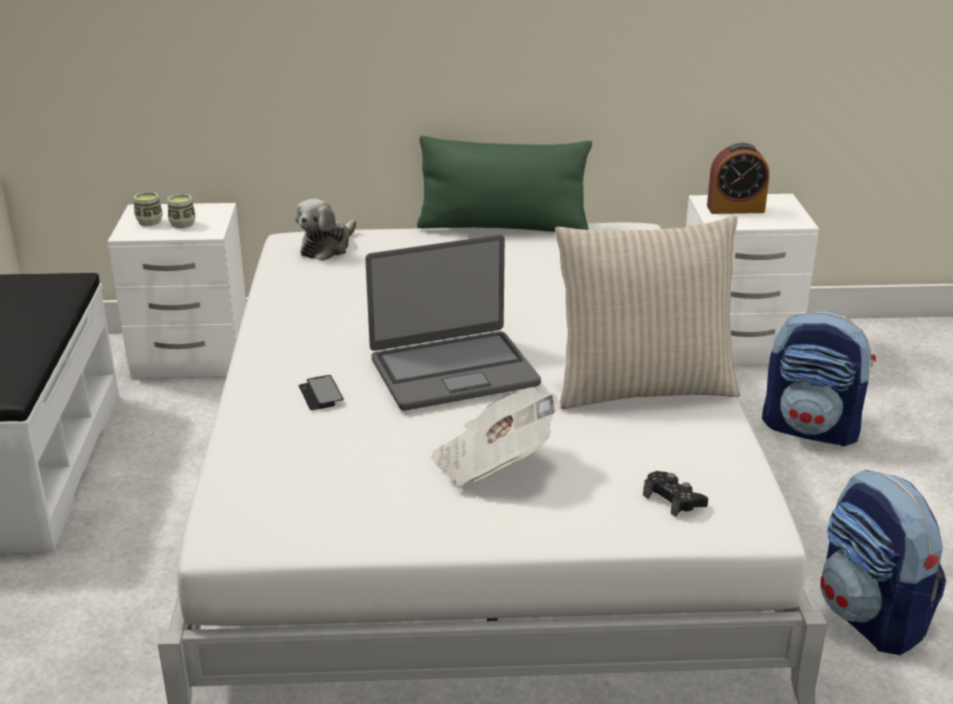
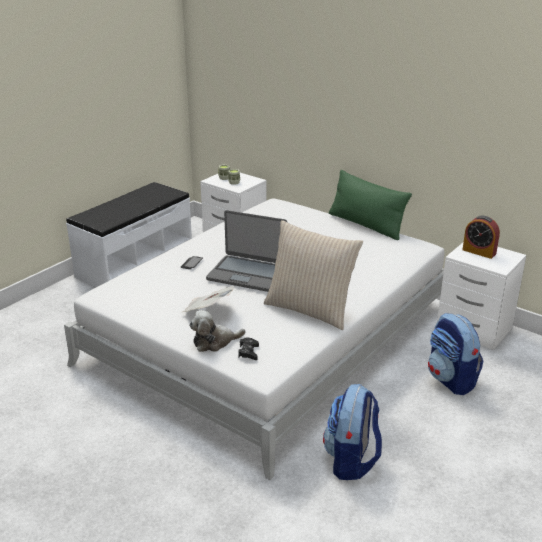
camera: 40 degrees right, 0 degrees up
plush toy [295,199,356,261] -> plush toy moved to [189,310,246,352]

